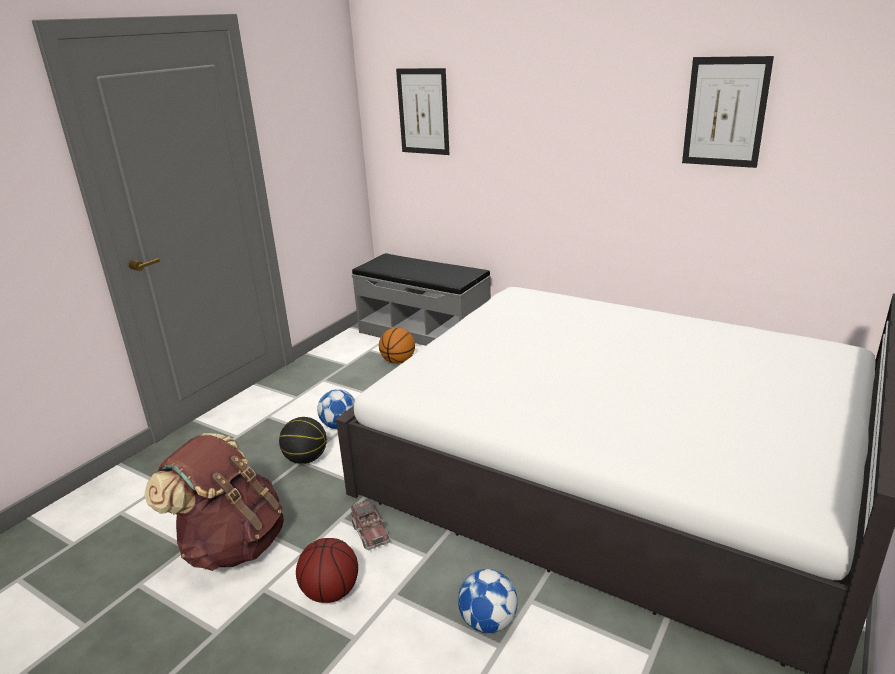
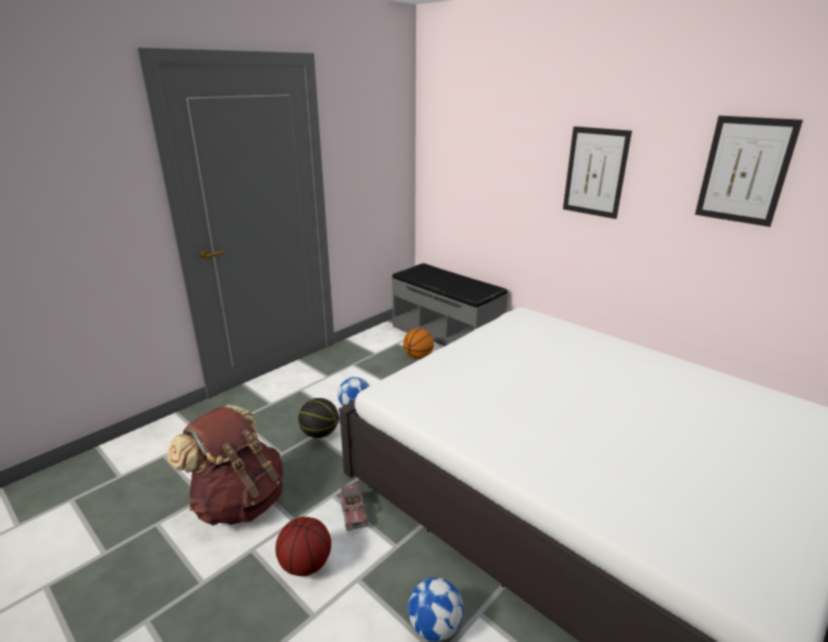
camera: 10 degrees right, 0 degrees up
picture [396,68,449,155] -> picture moved to [563,126,632,219]

